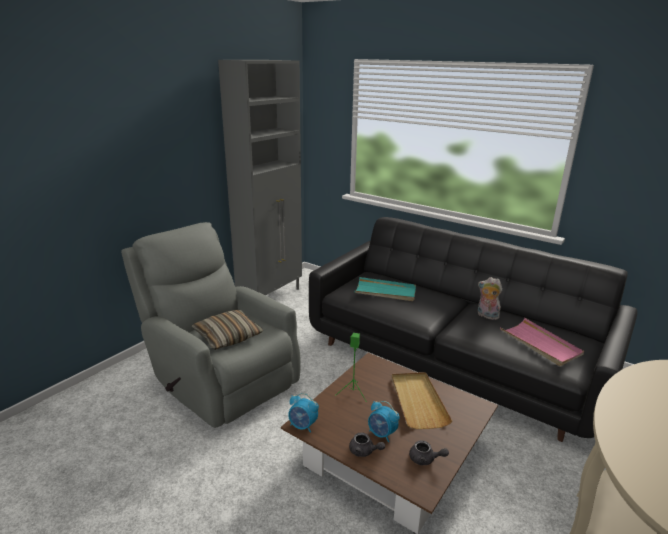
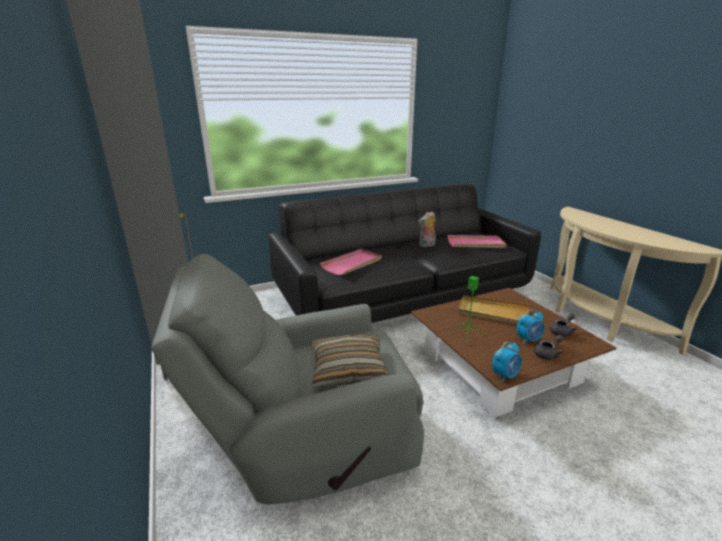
camera: 60 degrees left, 0 degrees up
turquoise tray [354,277,416,301] -> pink tray [320,249,382,275]

